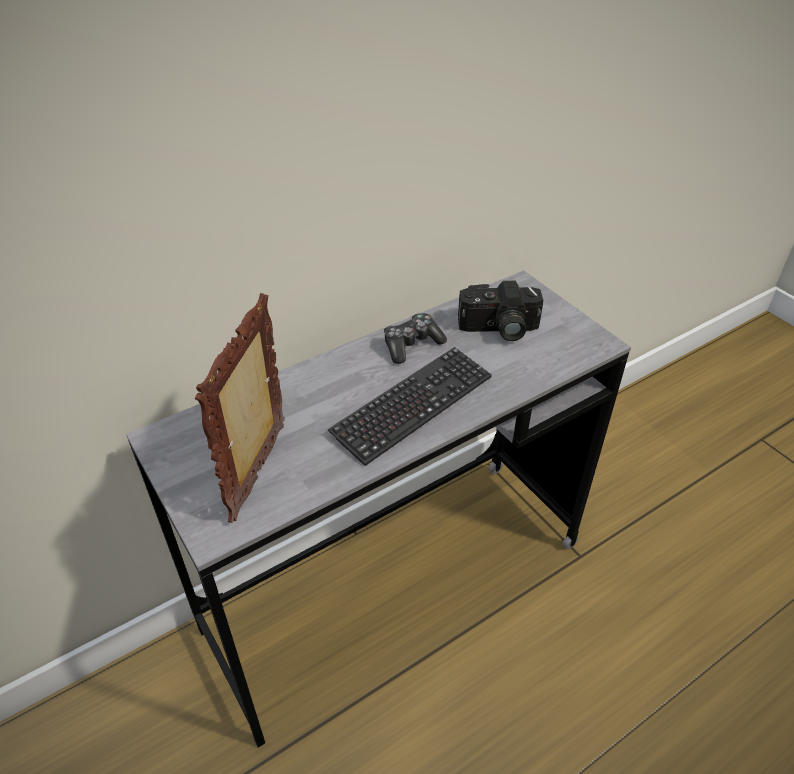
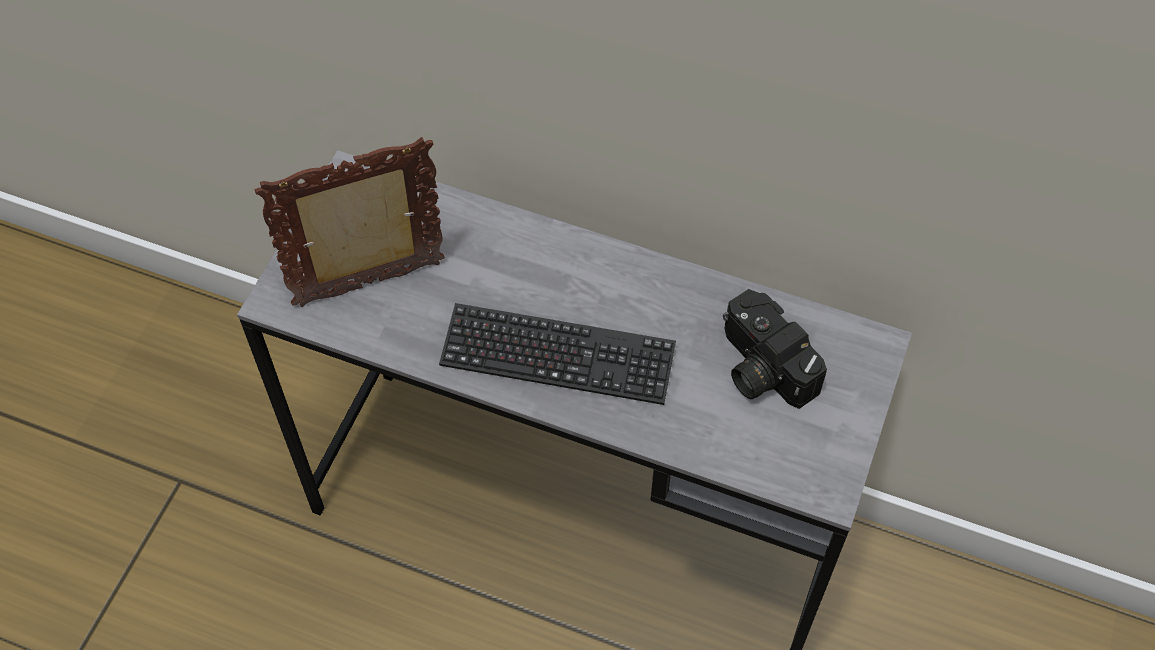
camera: 55 degrees right, 15 degrees up
game controller [384,313,447,364] -> none

